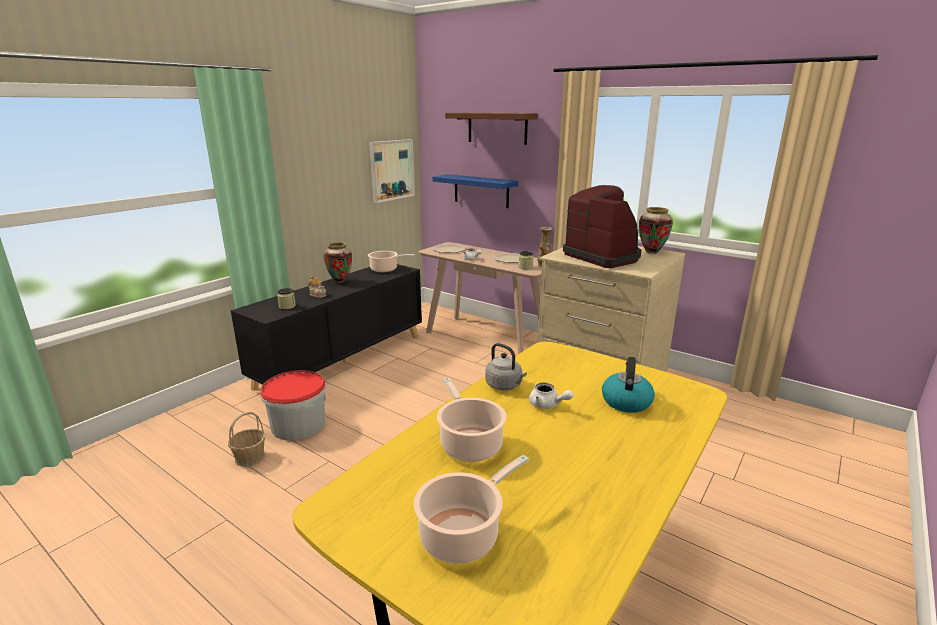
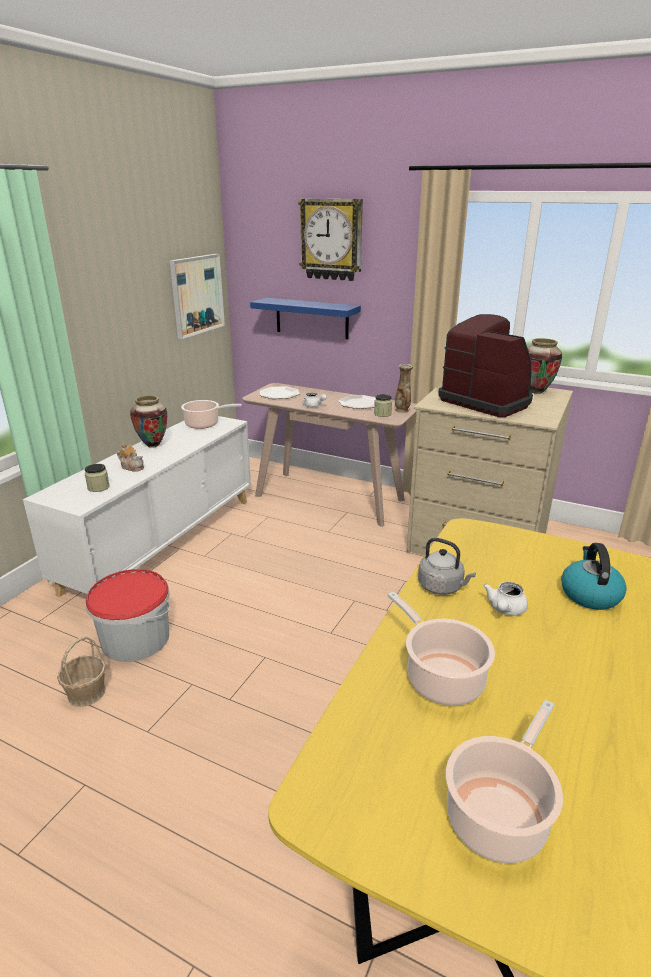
camera: 10 degrees left, 5 degrees up
black cabinet [231,264,422,391] -> white cabinet [23,416,251,597]
brown shelf [445,113,538,145] -> wall clock [298,199,363,281]
white teapot [529,382,573,409] -> white teapot turned 90 degrees clockwise [483,582,528,616]

